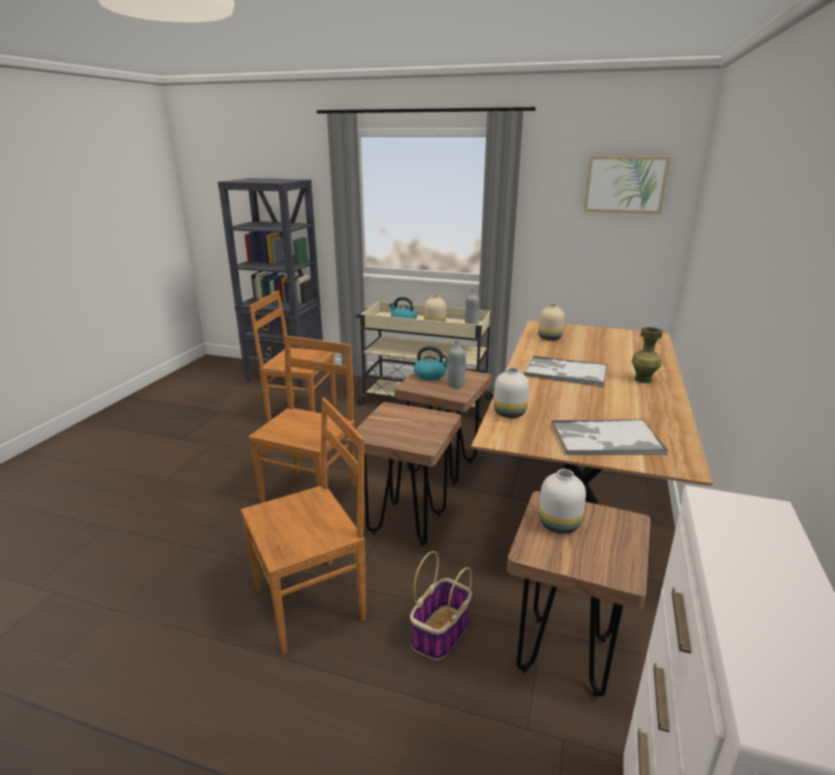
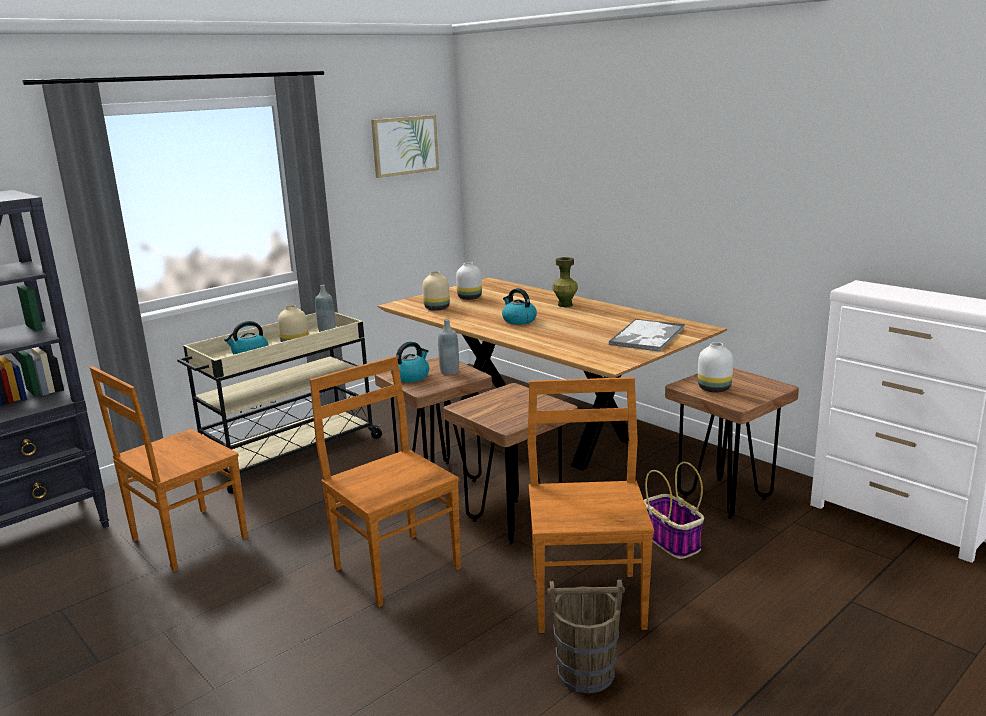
camera: 60 degrees left, 5 degrees down
white vase [494,367,529,418] -> white vase moved to [456,262,482,300]
tray [524,356,607,387] -> kettle [502,288,537,325]
none -> brown bucket [547,580,625,694]

